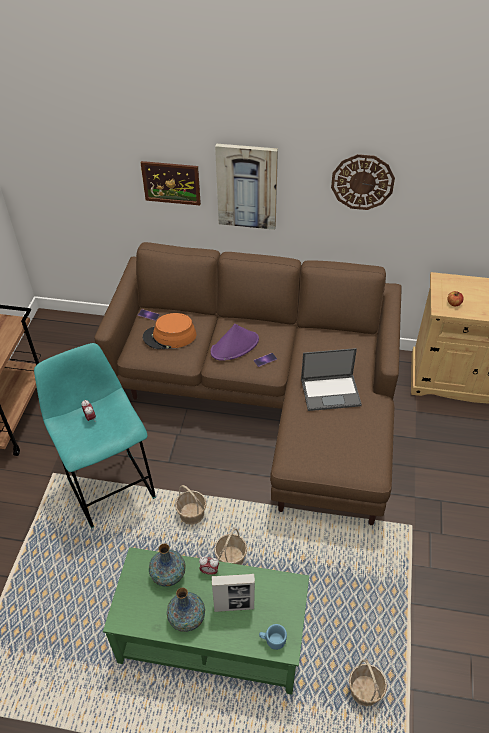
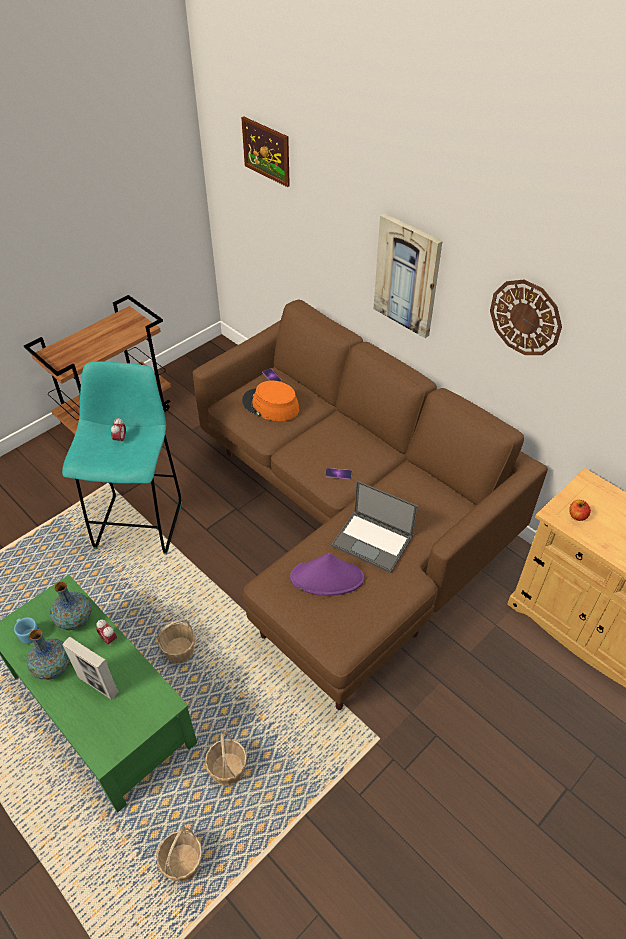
camera: 35 degrees right, 0 degrees up
picture [140,161,201,205] -> picture moved to [241,116,290,187]
basket [175,485,207,525] -> basket moved to [205,732,247,786]
purple hat [211,324,259,361] -> purple hat moved to [290,553,364,596]
blue mug [259,624,287,650] -> blue mug moved to [14,617,39,644]

